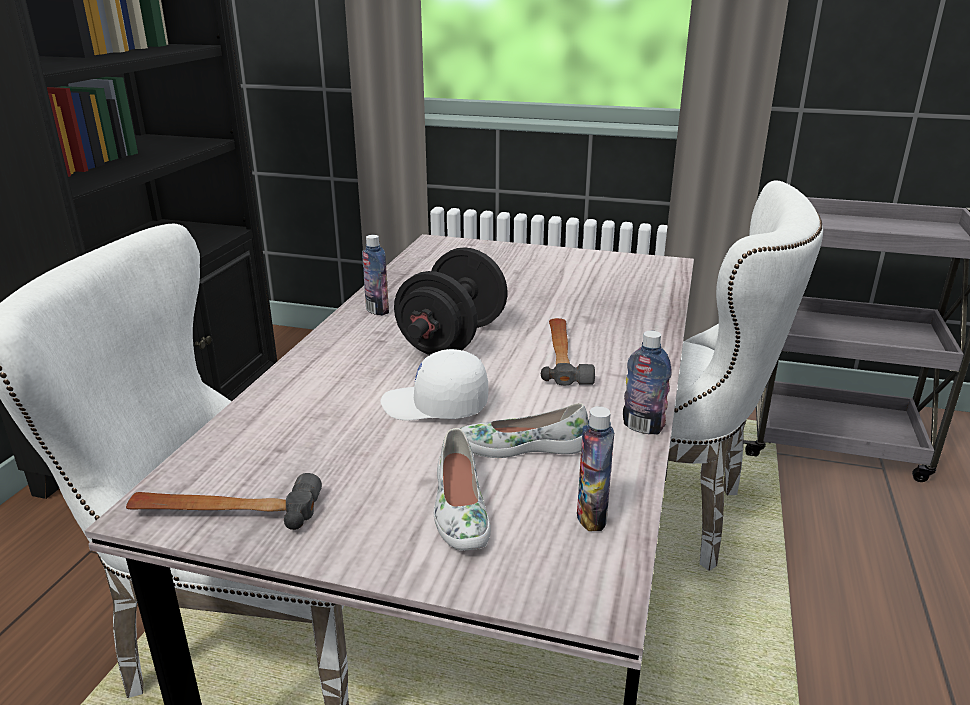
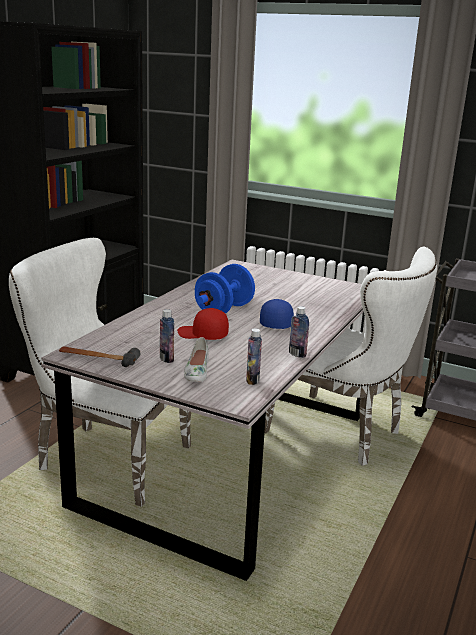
camera: 10 degrees right, 5 degrees down
bottle [362,235,389,316] -> bottle moved to [160,309,174,363]
white cap [381,349,488,420] -> red cap [177,308,229,340]
black dumbbell [394,247,507,355] -> blue dumbbell [195,264,255,314]
white shoe [460,403,588,458] -> none
hammer [541,318,595,385] -> blue cap [260,299,294,329]

